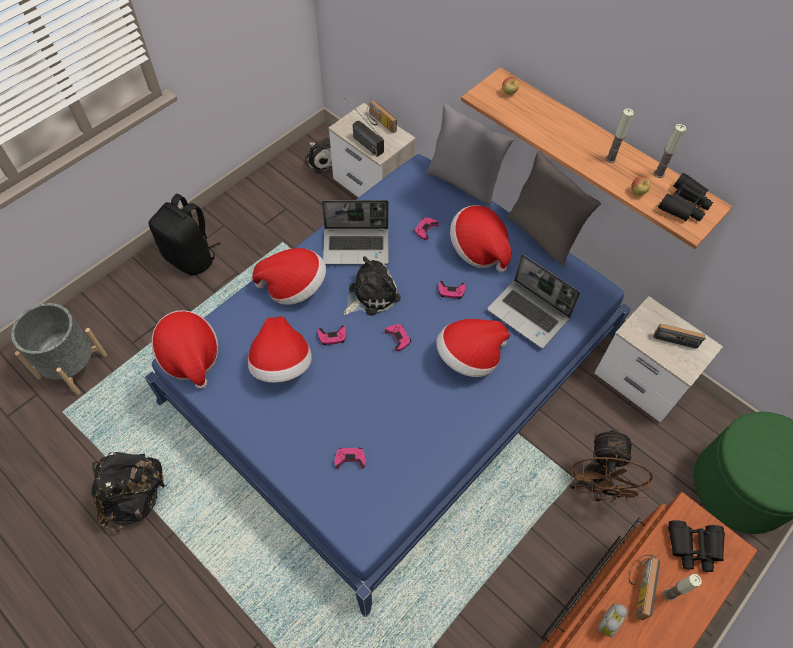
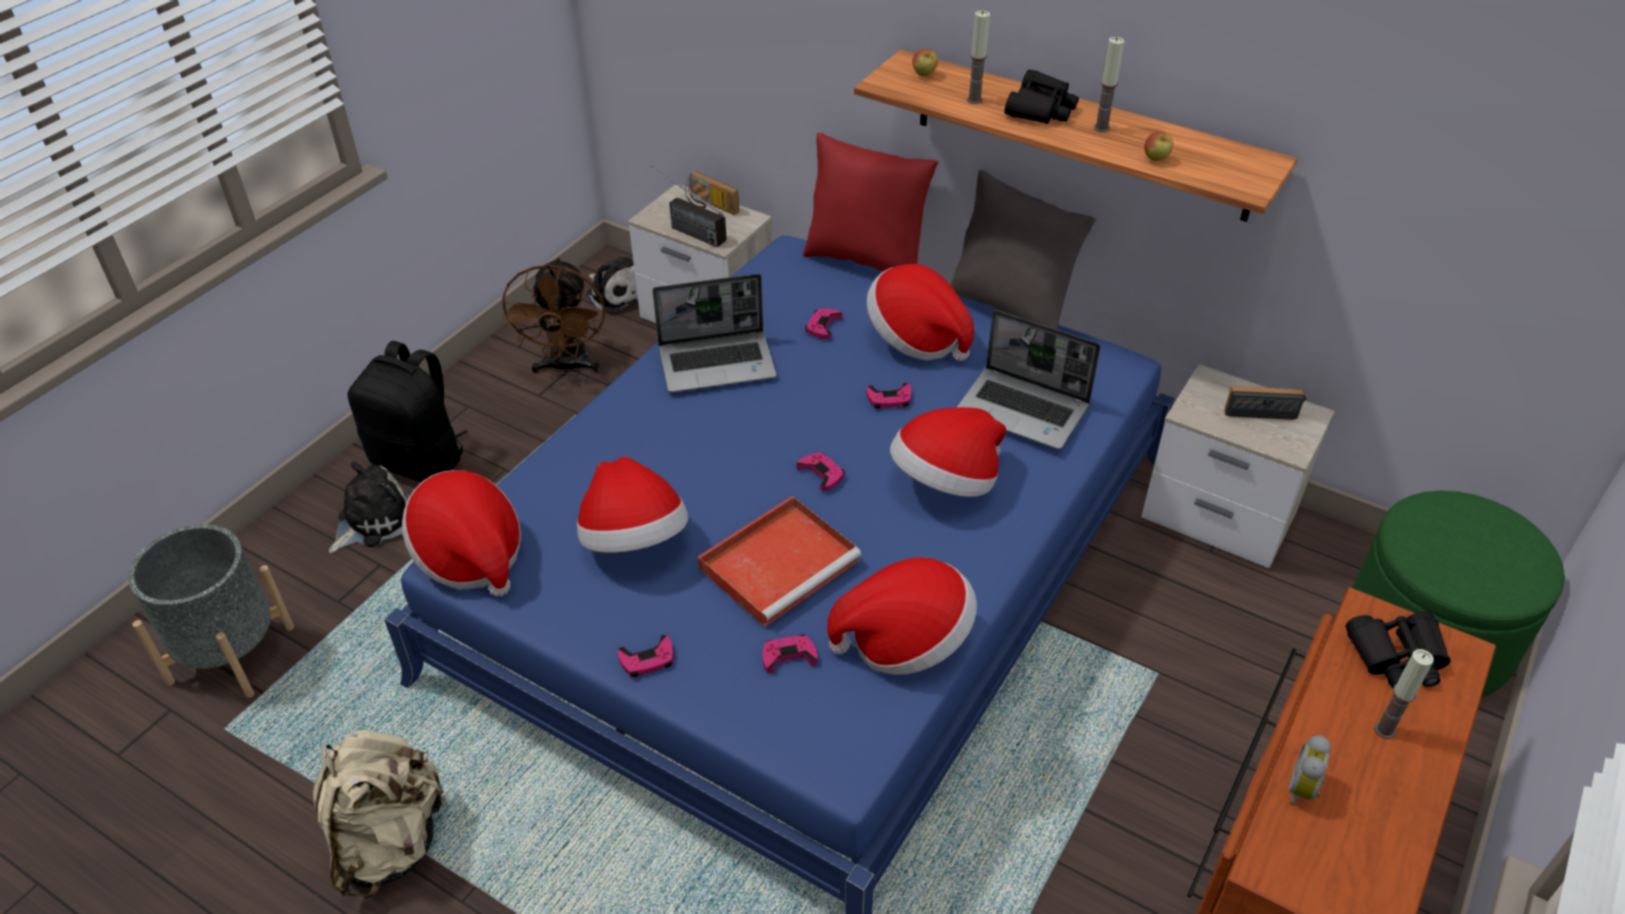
camera: 10 degrees left, 15 degrees down
black backpack [92,452,166,531] -> beige backpack [313,730,449,898]
hat [252,248,326,305] -> hat moved to [827,558,977,675]
pink game controller [318,325,346,345] -> pink game controller moved to [618,635,673,677]
plush toy [343,256,401,316] -> plush toy moved to [329,461,409,553]
grey pillow [427,103,514,207] -> red pillow [803,133,939,272]
brown fan [570,428,653,504] -> brown fan moved to [501,257,605,376]
radio [629,555,660,620] -> none
candle [654,124,686,178] -> candle moved to [967,10,990,104]
black binoculars [658,173,713,221] -> black binoculars moved to [1004,69,1079,124]
none -> red tray [698,496,861,627]

